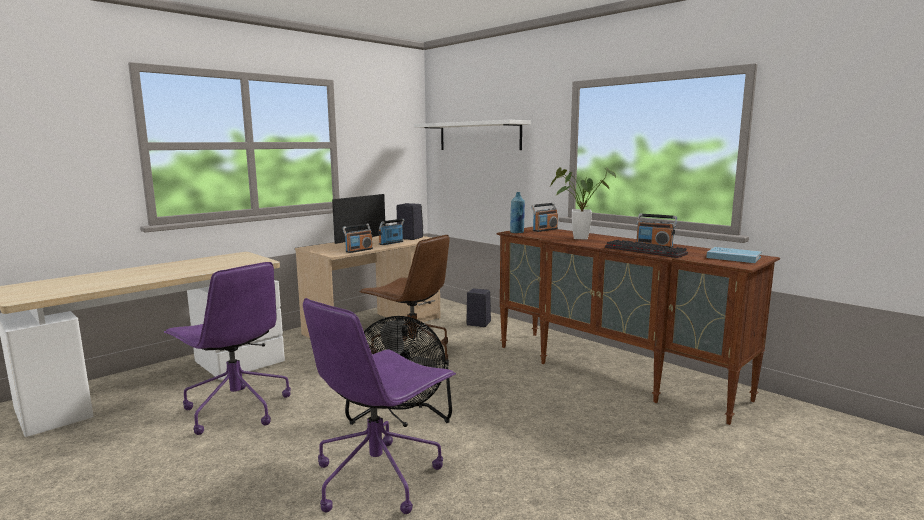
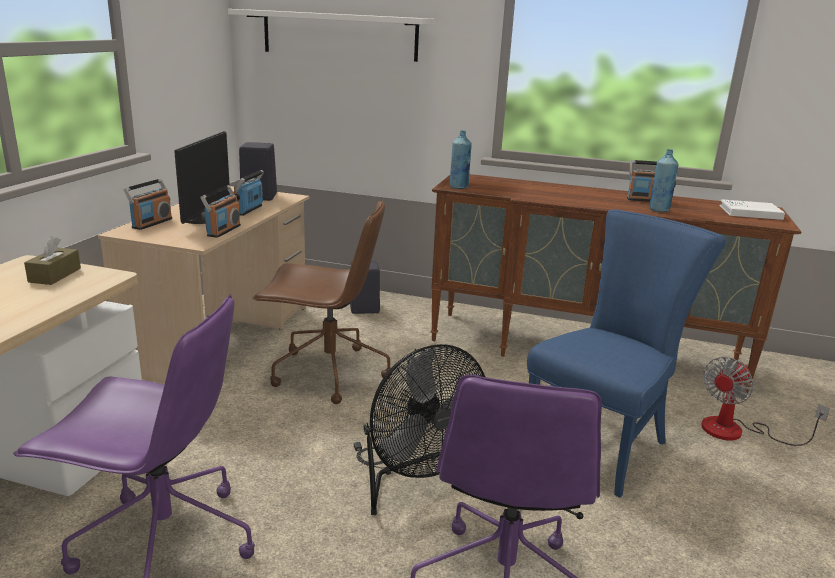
camera: 30 degrees left, 10 degrees up
radio [531,203,558,232] -> radio moved to [124,179,172,230]
potted plant [550,167,616,240] -> none
keyboard [605,239,688,258] -> blue bottle [649,149,678,212]
blue book [706,247,762,263] -> white book [720,199,785,220]
none -> brown tissue box [24,236,81,285]
none -> blue chair [527,209,727,498]
none -> fan [701,357,830,446]

